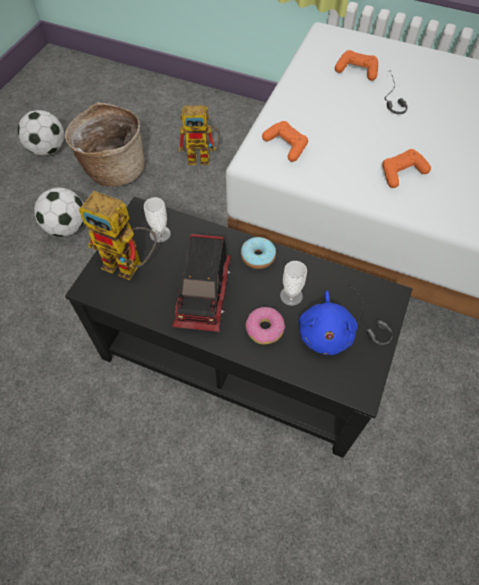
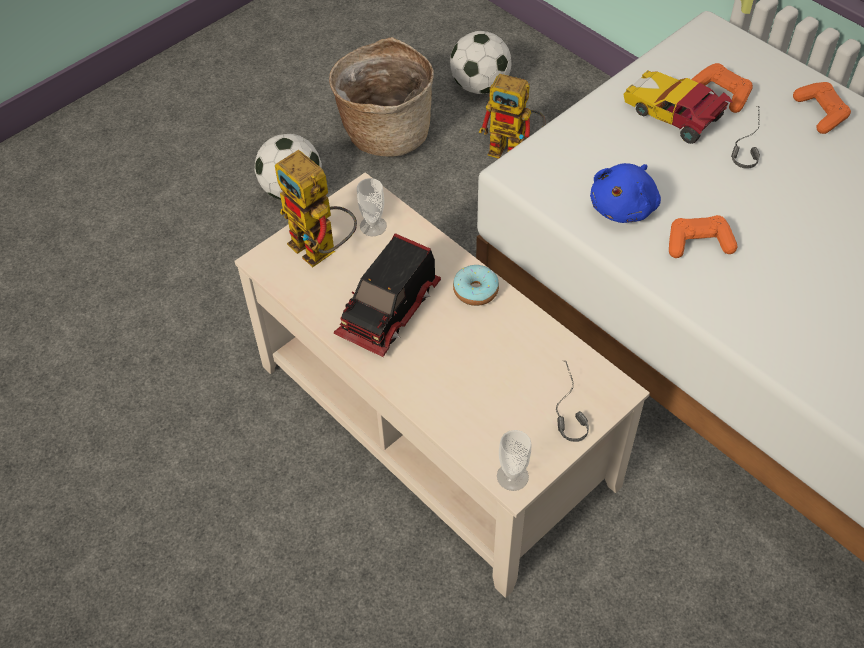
camera: 25 degrees right, 5 degrees down
football [18,110,64,155] -> football moved to [450,31,512,94]
black coffee table [65,196,412,458] -> beige coffee table [234,172,650,598]
donut [246,307,285,345] -> none
orange game controller [262,121,308,162] -> orange game controller moved to [793,82,851,134]
cup [280,261,307,306] -> cup moved to [497,430,531,491]
blue plush toy [299,291,358,355] -> blue plush toy moved to [590,163,661,223]
none -> toy car [623,70,733,144]

